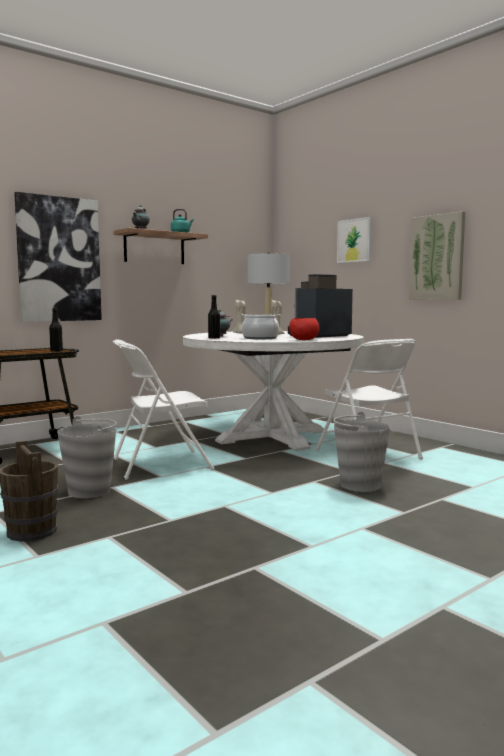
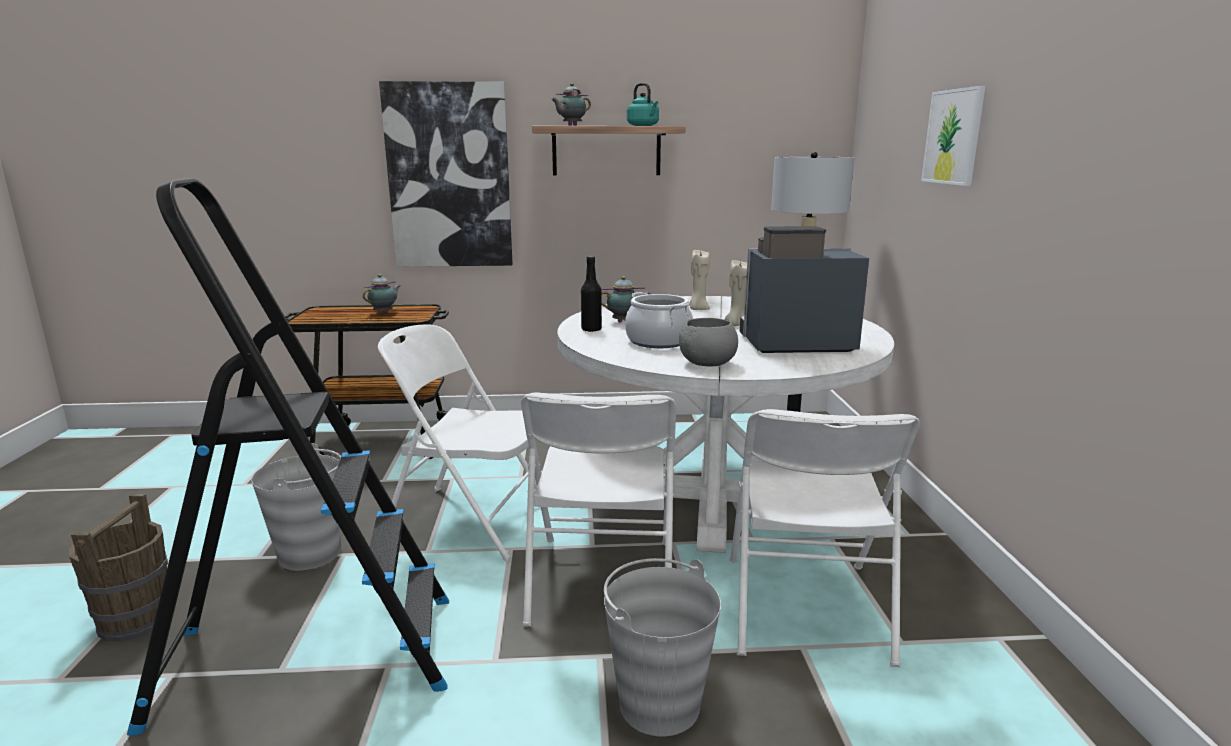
camera: 35 degrees right, 10 degrees up
black bottle [49,308,63,352] -> none
red bowl [289,318,319,340] -> grey bowl [679,318,738,366]
picture [409,211,465,300] -> none
none -> black step ladder [127,178,449,736]
none -> teapot [363,274,400,314]
none -> white chair [521,393,676,627]

